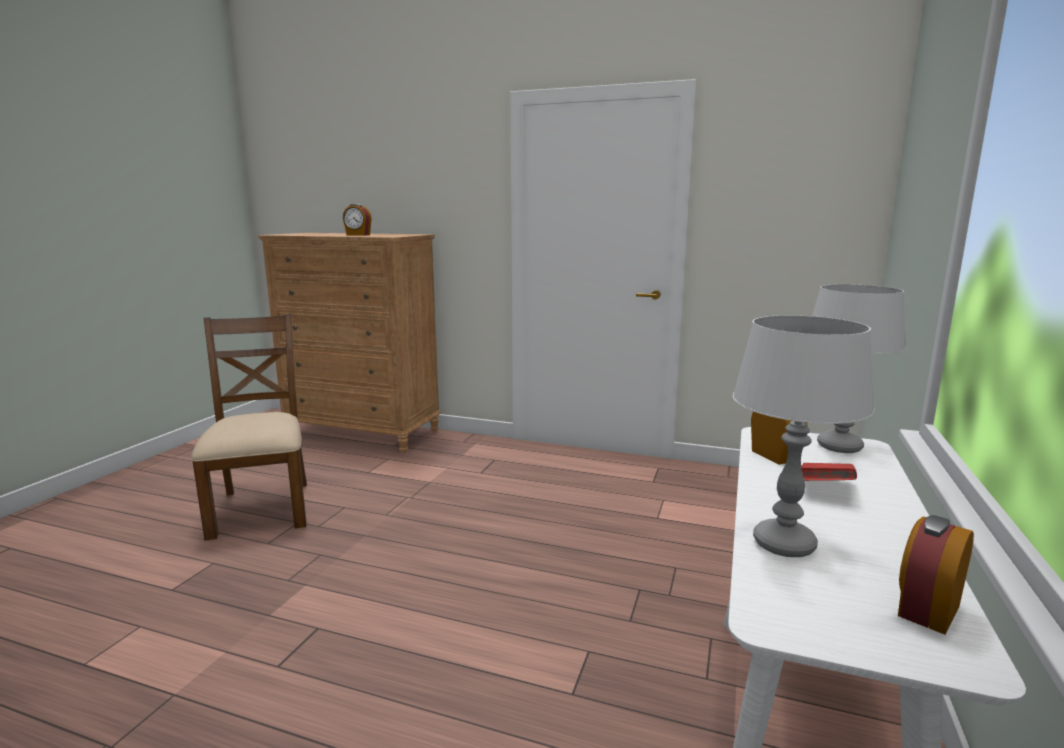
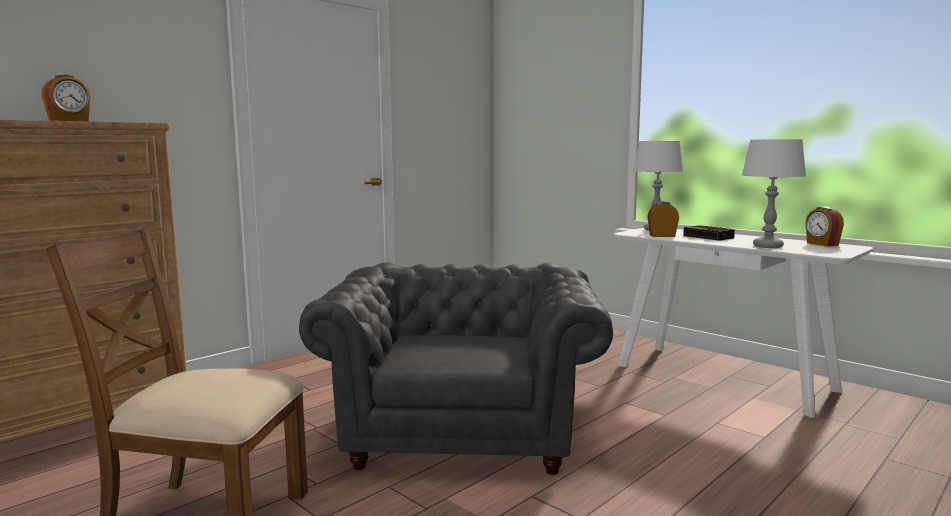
camera: 65 degrees left, 5 degrees down
red book [801,463,857,481] -> alarm clock [683,225,735,241]
none -> grey armchair [299,262,613,475]

